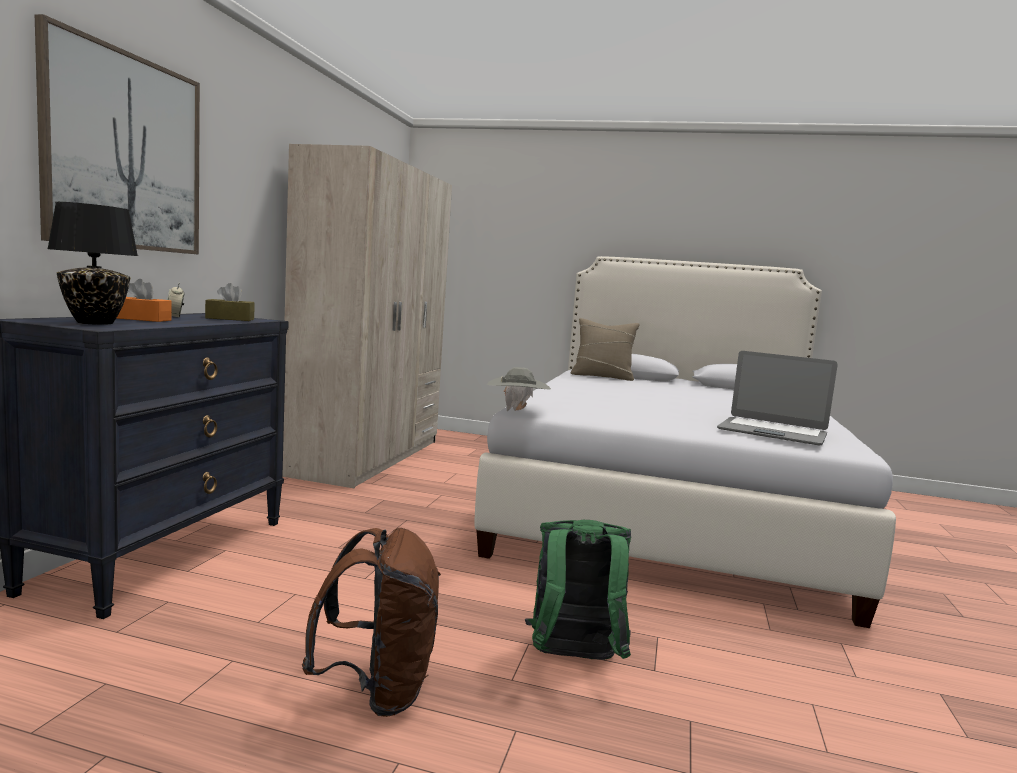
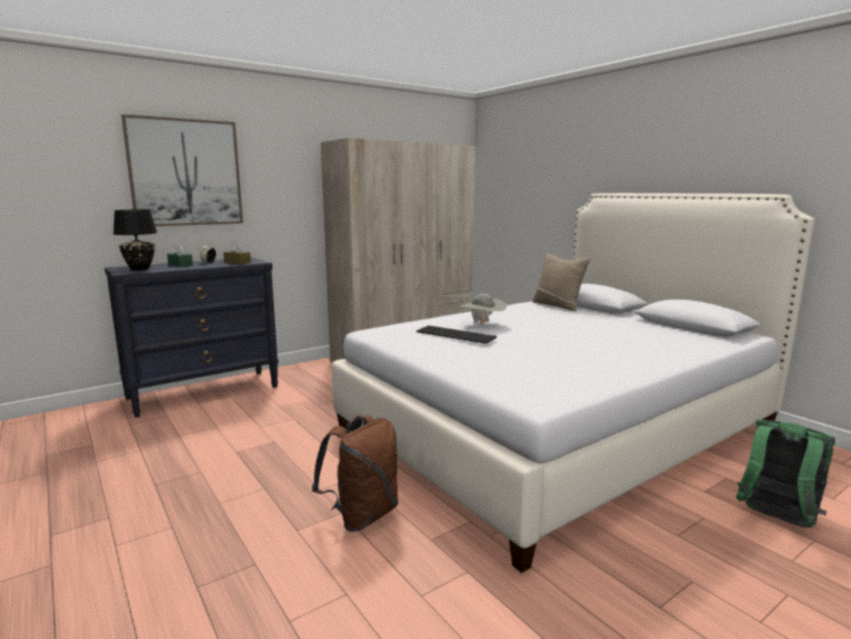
camera: 40 degrees right, 5 degrees up
orange tissue box [116,279,171,322] -> green tissue box [167,243,193,267]
brown backpack [302,528,441,717] -> brown backpack moved to [312,415,398,532]
grey hat [487,367,551,412] -> grey hat moved to [460,294,507,324]
green backpack [525,520,631,660] -> green backpack moved to [736,420,835,528]
laptop [717,351,838,445] -> none
none -> keyboard [416,325,497,344]

